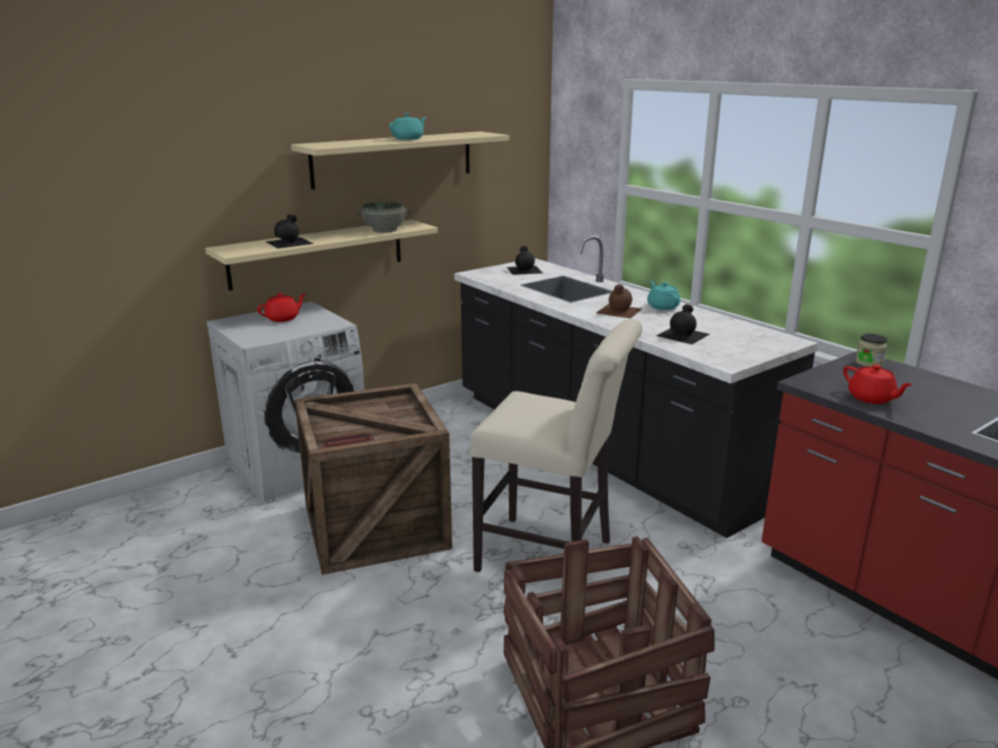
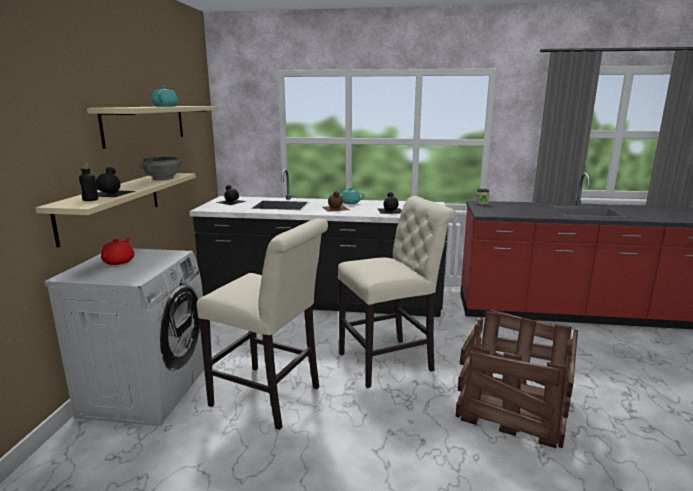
camera: 45 degrees left, 5 degrees down
crate [295,383,452,575] -> beige stool [197,218,328,430]
red teapot [843,364,913,404] -> none
none -> bottle [79,163,98,201]

